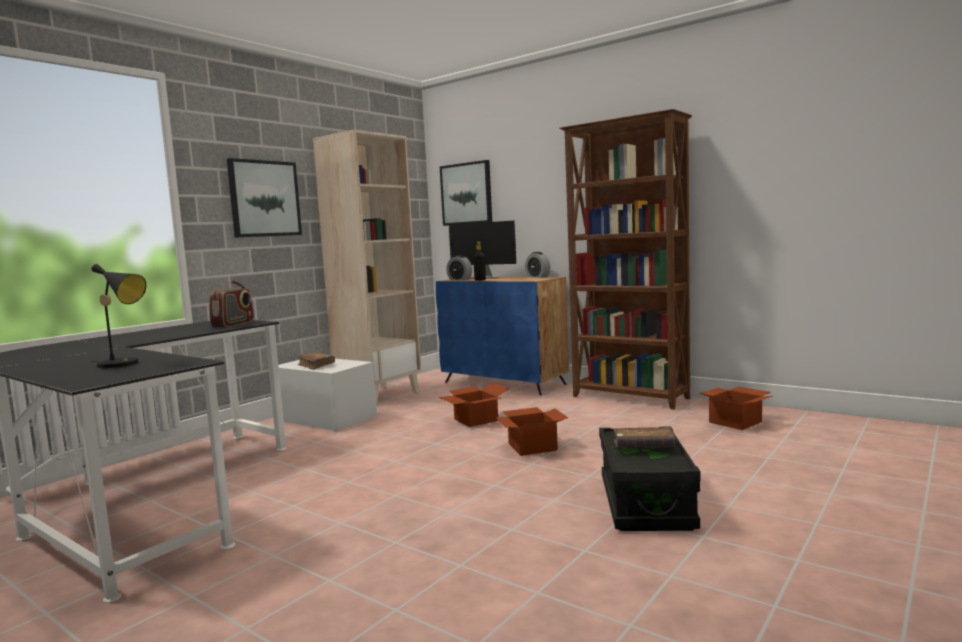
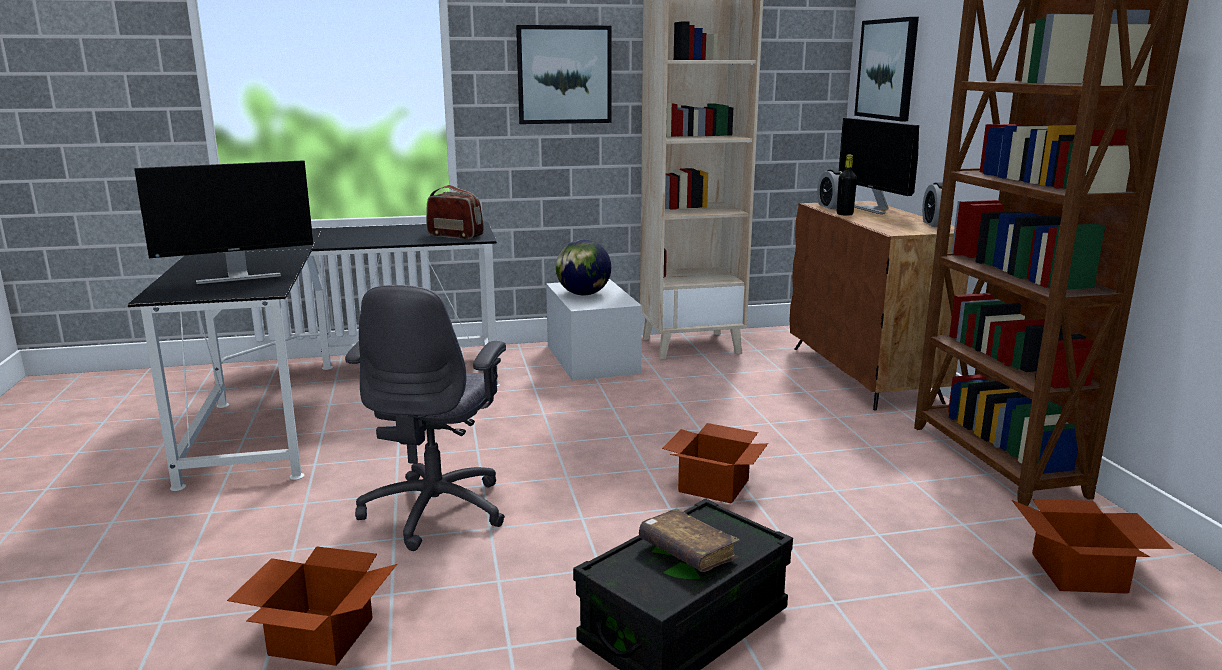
camera: 40 degrees right, 10 degrees up
black table lamp [91,264,146,368] -> monitor [134,160,314,285]
radio [209,281,254,327] -> radio turned 120 degrees counterclockwise [426,185,484,239]
brown book [297,352,335,370] -> globe [556,240,611,295]
blue cabinet [436,277,569,395] -> brown cabinet [790,201,969,411]
cardboard box [439,383,510,427] -> cardboard box moved to [227,546,397,666]
none -> grey office chair [345,285,506,551]

